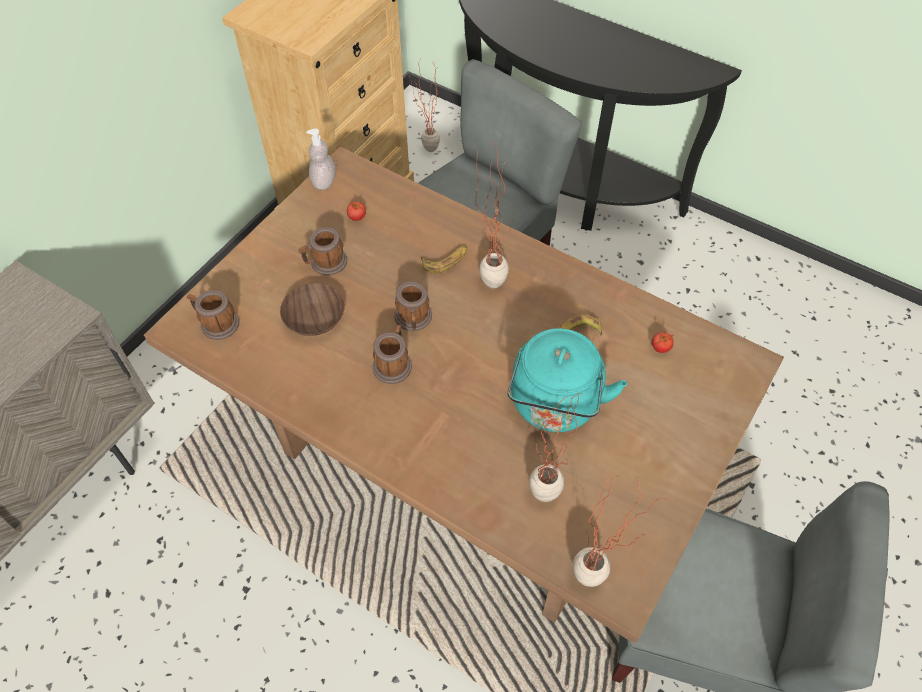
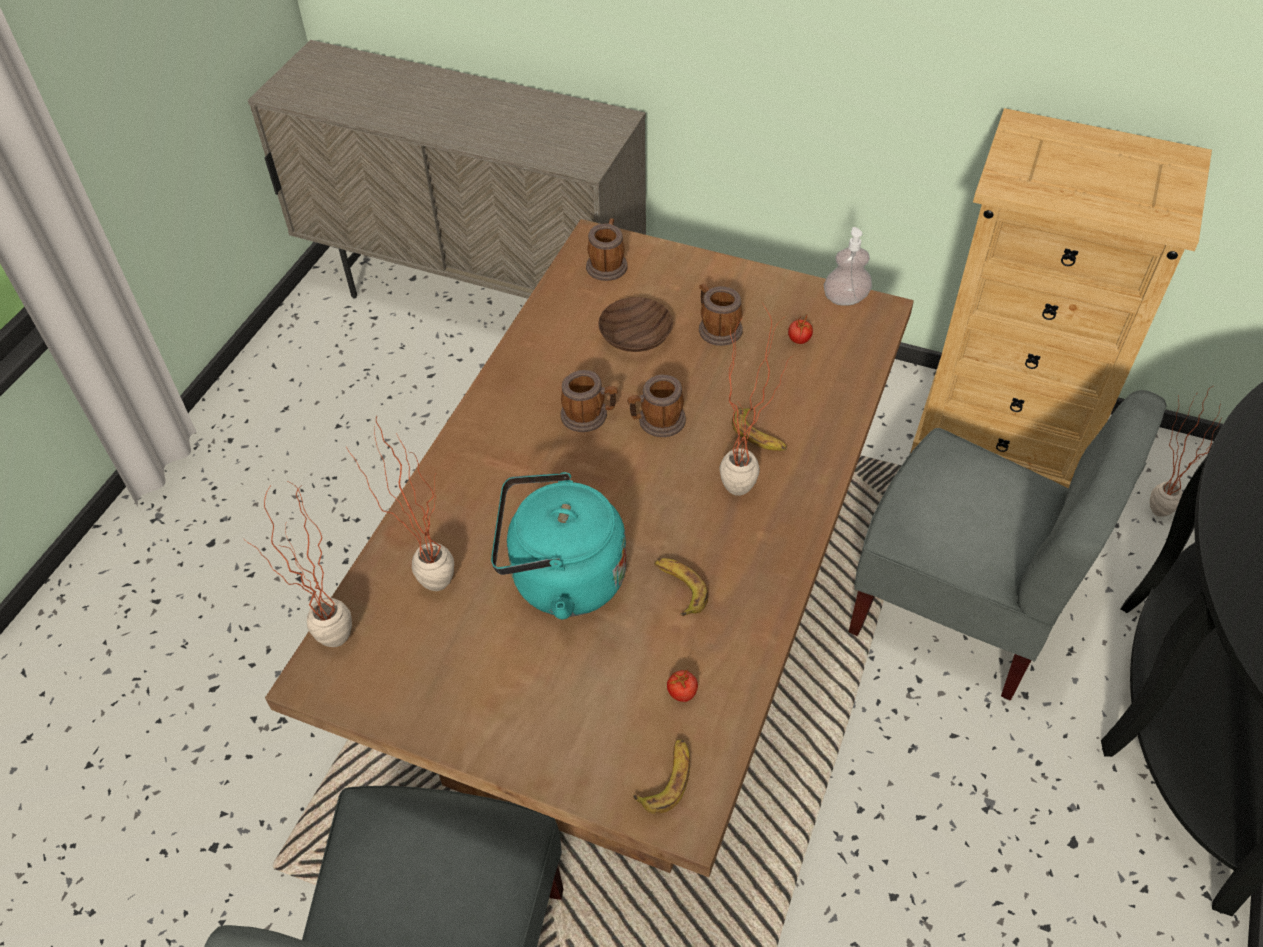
camera: 80 degrees right, 5 degrees down
none -> banana [633,739,690,814]

